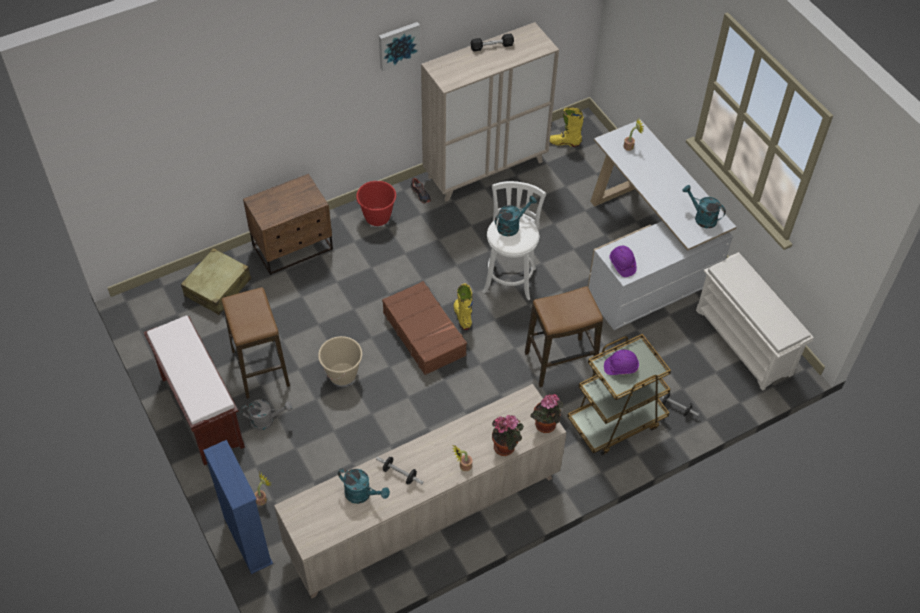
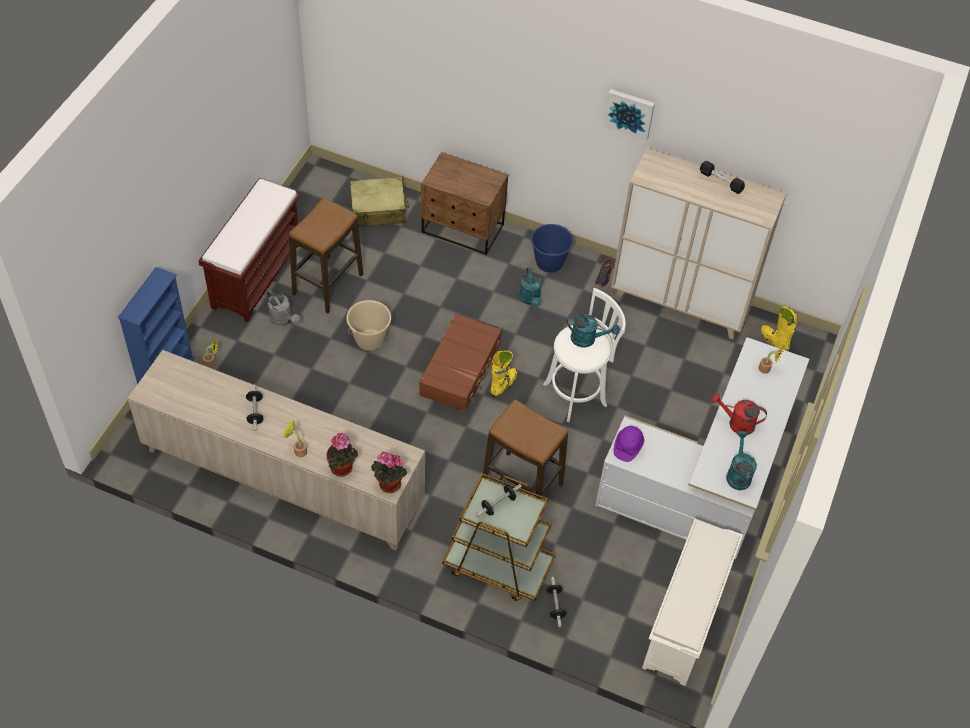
camera: 50 degrees right, 0 degrees up
turquoise watering can [338,468,390,504] -> turquoise watering can moved to [519,267,542,307]
red bucket [356,181,396,226] -> blue bucket [531,224,573,272]
purple hard hat [604,350,639,375] -> dumbbell [476,484,522,517]
none -> red watering can [711,393,767,435]

